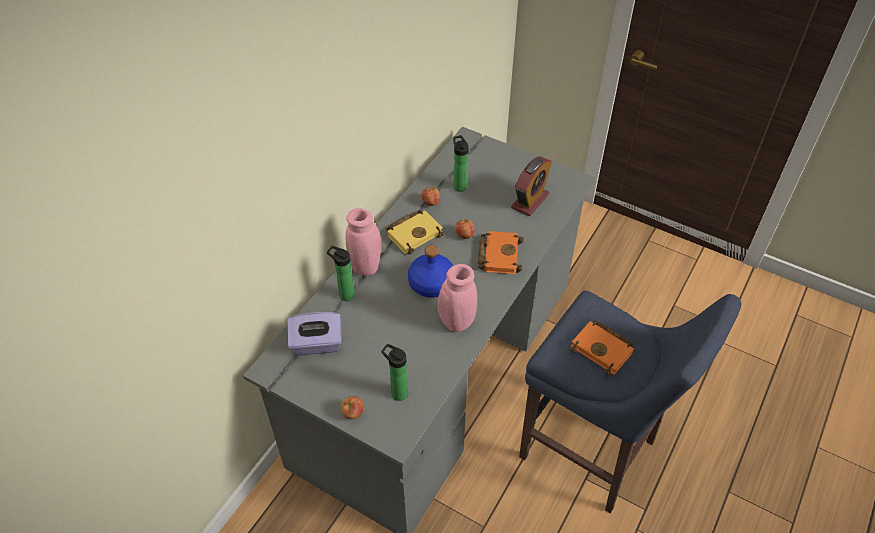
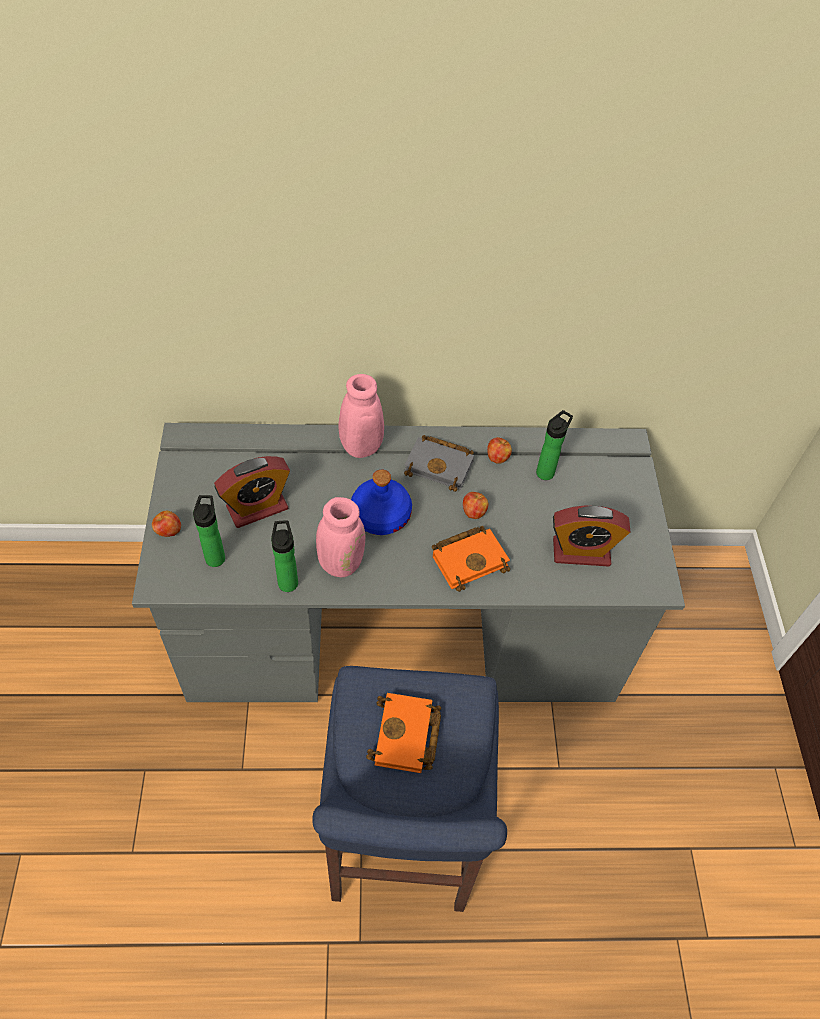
camera: 55 degrees right, 5 degrees up
purple tissue box [287,312,342,355] -> none
bottle [327,246,355,301] -> bottle moved to [271,520,298,592]
yellow book [386,210,444,254] -> grey book [404,435,474,492]
none -> alarm clock [214,456,290,528]

